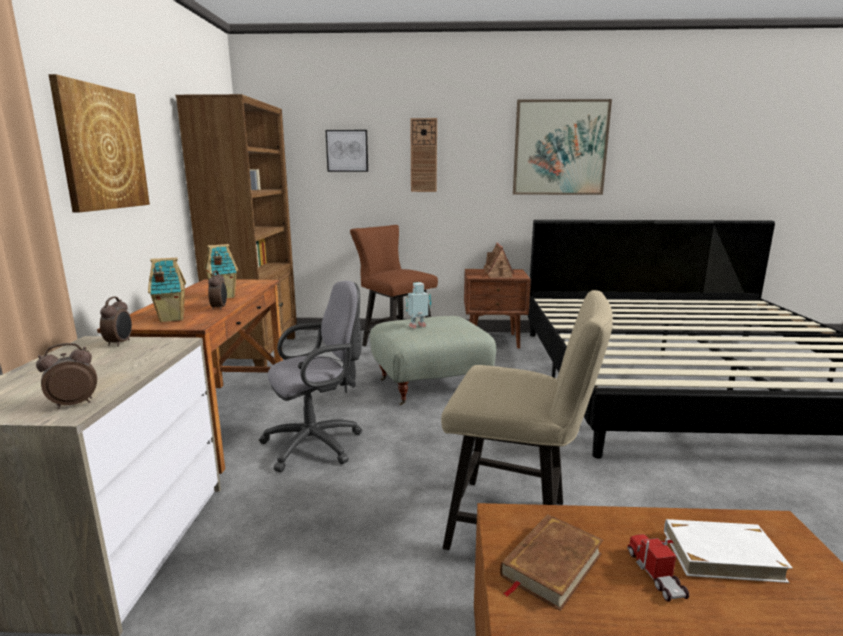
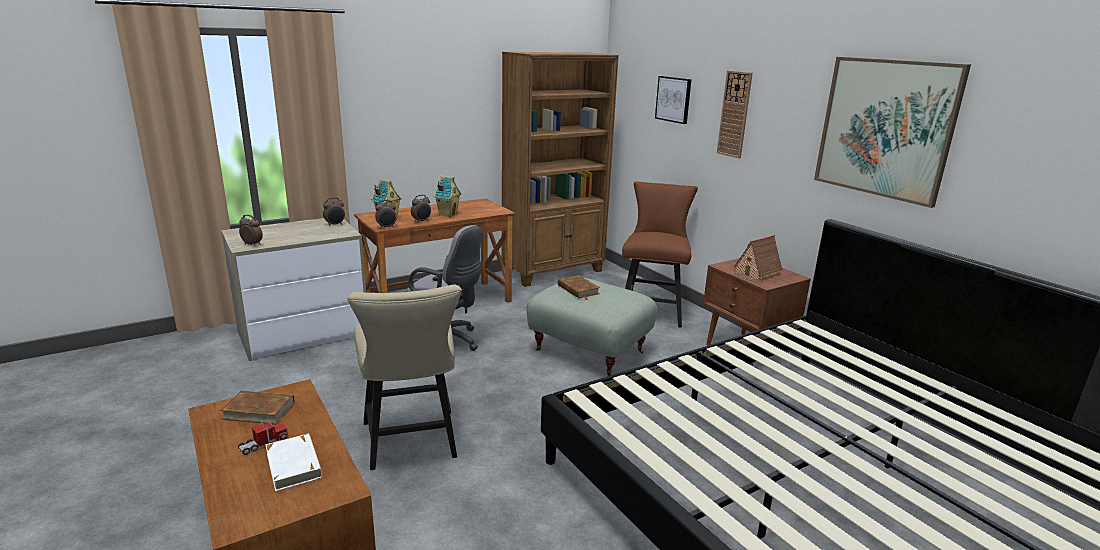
camera: 55 degrees right, 5 degrees up
picture [49,74,150,212] -> none
toy robot [406,282,431,328] -> brown book [558,275,600,300]
none -> alarm clock [375,200,397,229]

